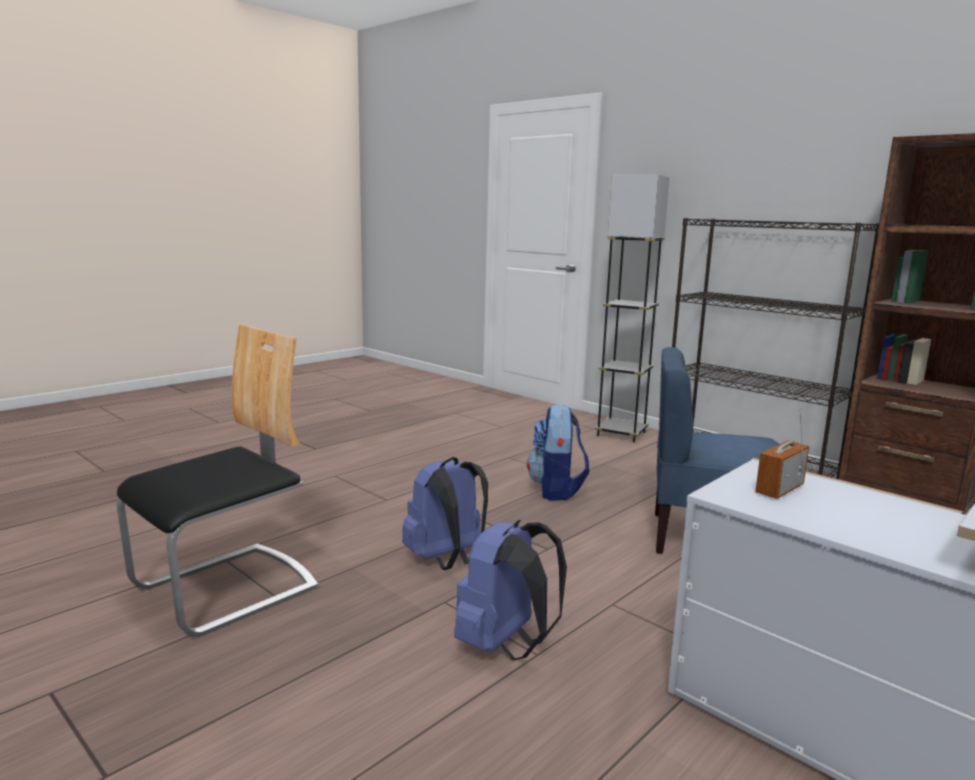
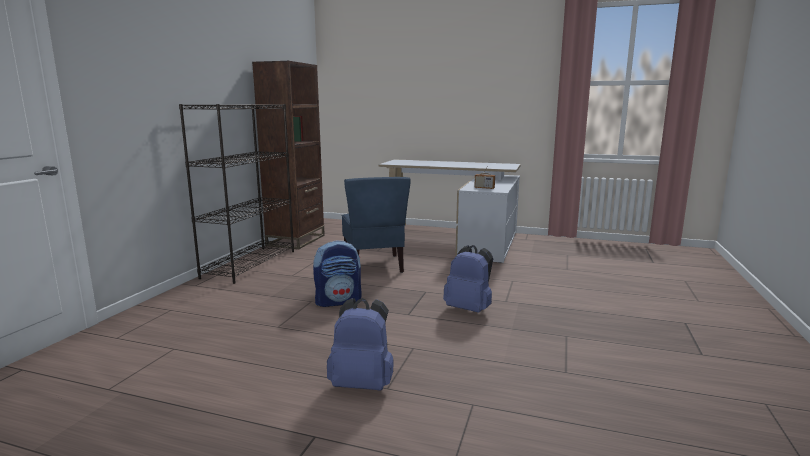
camera: 115 degrees left, 0 degrees up
chair [116,324,318,637] -> none
blue backpack [454,520,567,660] -> blue backpack moved to [327,298,393,390]
grey floor lamp [595,174,670,442] -> none

